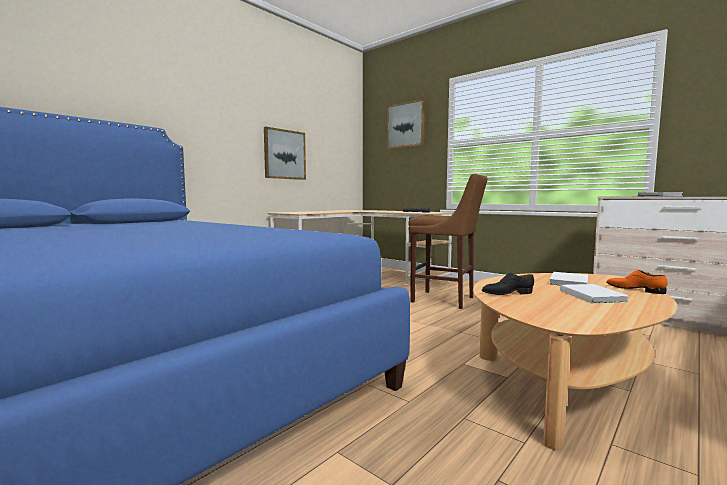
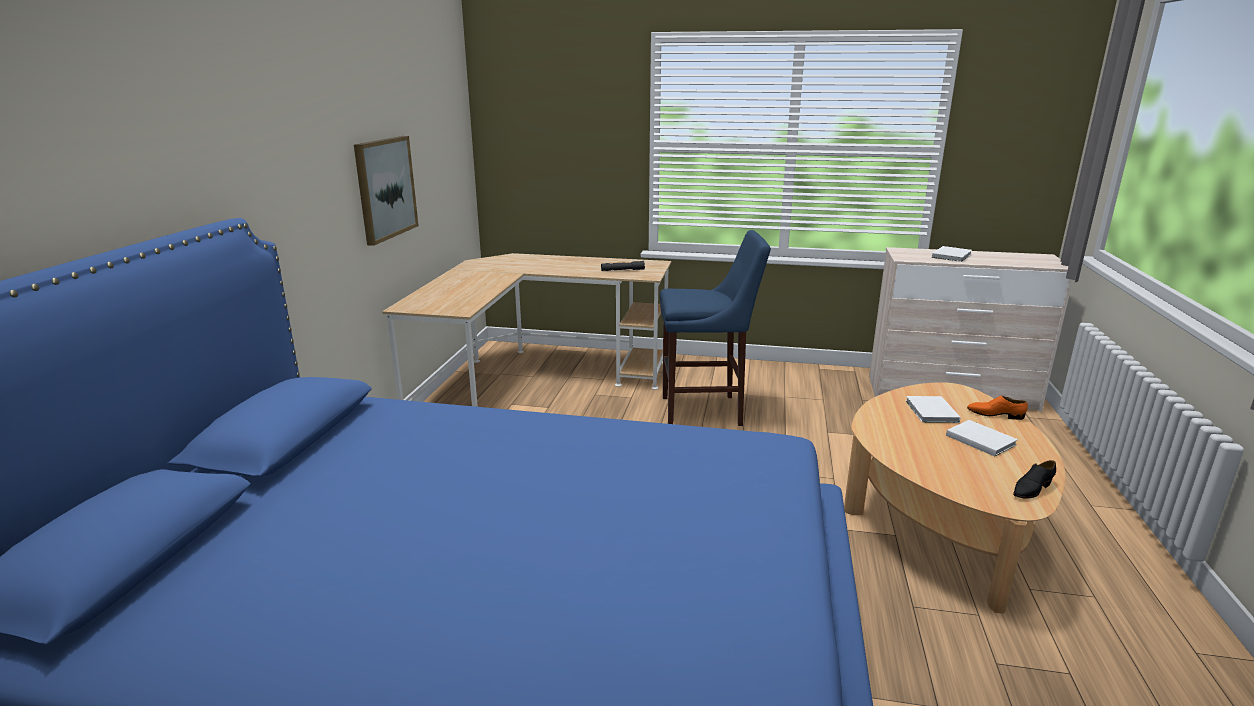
camera: 30 degrees left, 15 degrees up
picture [387,99,425,149] -> none
brown stool [408,174,488,309] -> blue stool [660,230,771,426]
black shoe [482,273,534,295] -> black shoe moved to [1013,460,1056,499]

